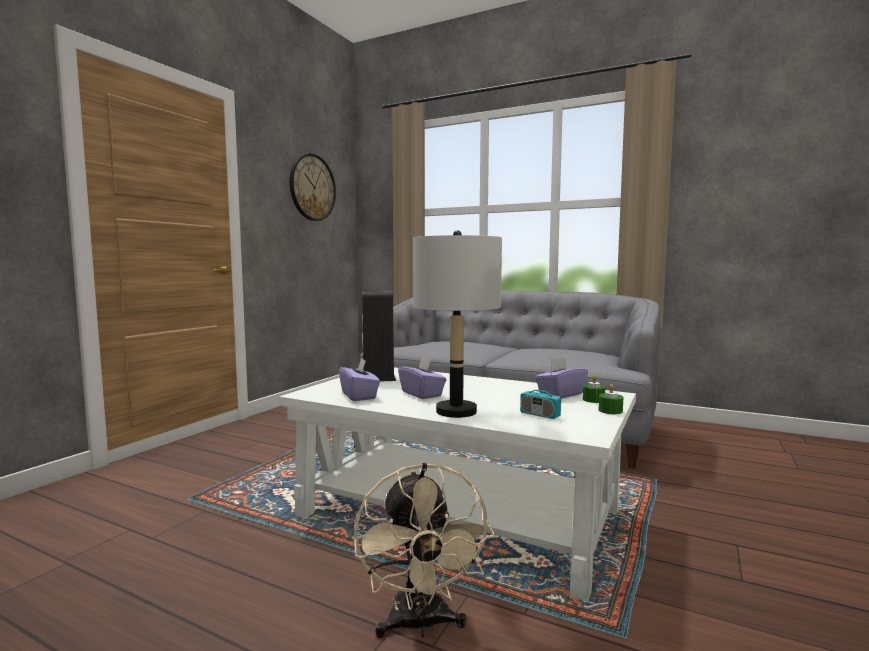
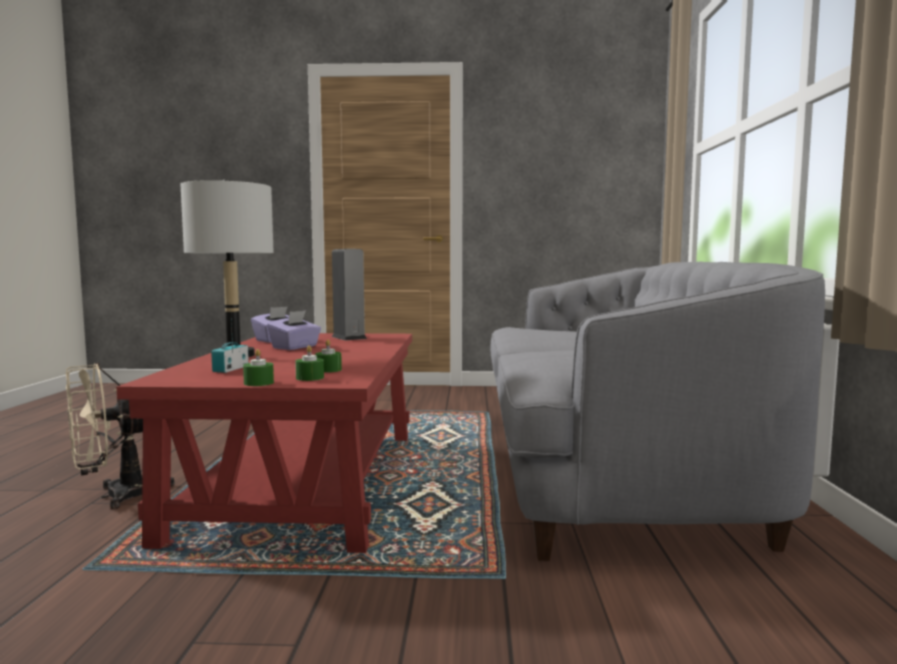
camera: 65 degrees right, 0 degrees up
white coffee table [279,367,636,602] -> red coffee table [116,333,412,553]
wall clock [289,154,336,221] -> none
purple tissue box [535,357,588,399] -> green candle [315,340,342,373]

